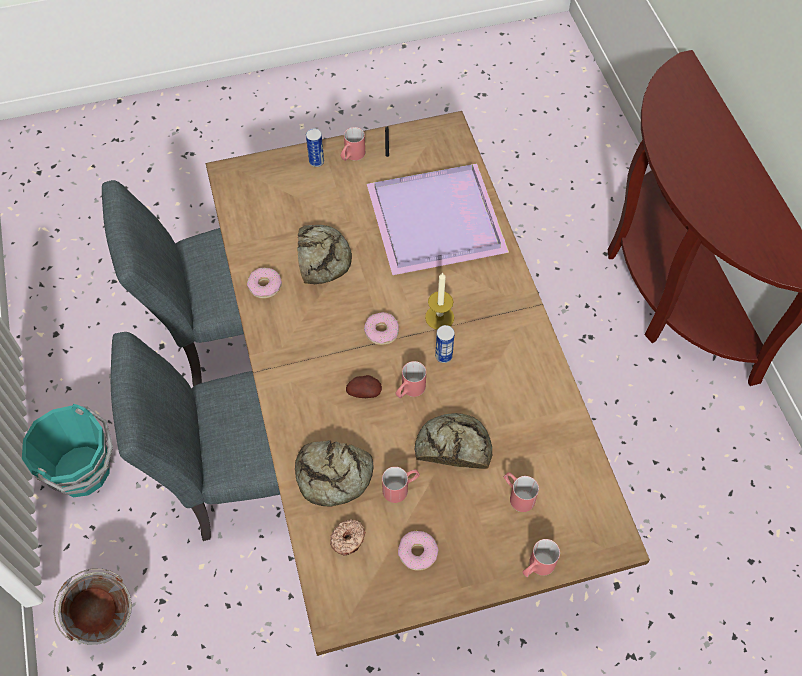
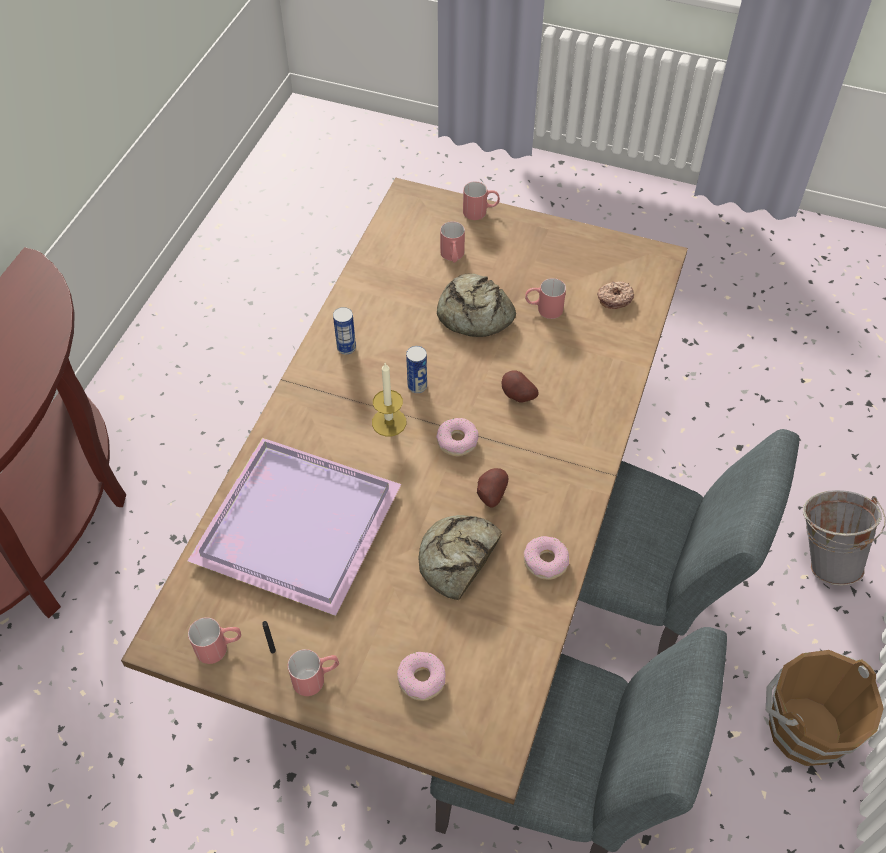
camera: 145 degrees left, 5 degrees down
turquoise bucket [22,404,113,498] -> brown bucket [766,650,884,766]
bread [295,440,374,507] -> none
can [306,129,324,167] -> can moved to [333,307,356,354]
red mug [395,361,426,398] -> red mug moved to [188,617,241,664]
donut [398,531,439,571] -> donut moved to [397,652,445,701]
none -> potato [477,468,508,508]

